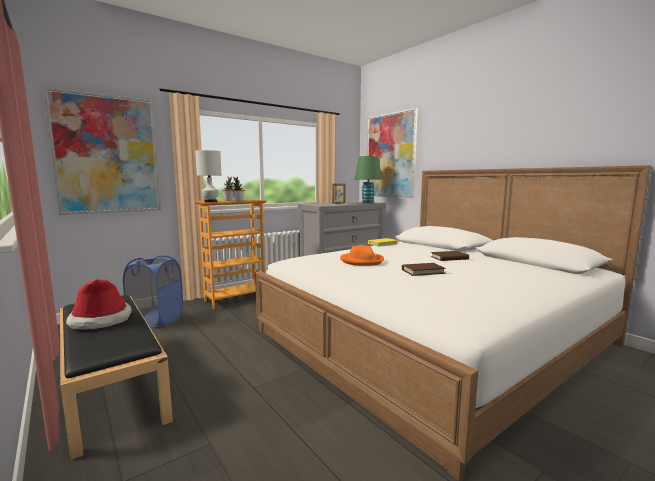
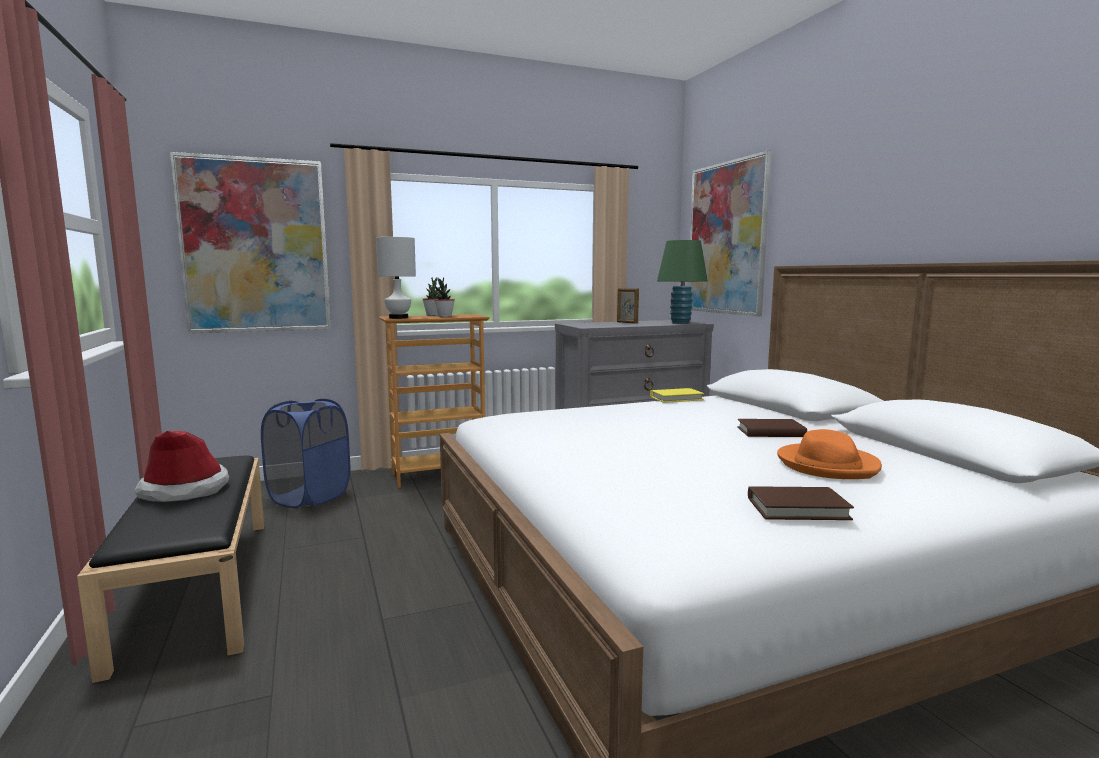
camera: 15 degrees right, 0 degrees up
orange hat [340,245,384,266] -> orange hat moved to [777,429,882,479]
brown book [402,263,446,276] -> brown book moved to [748,486,854,520]

